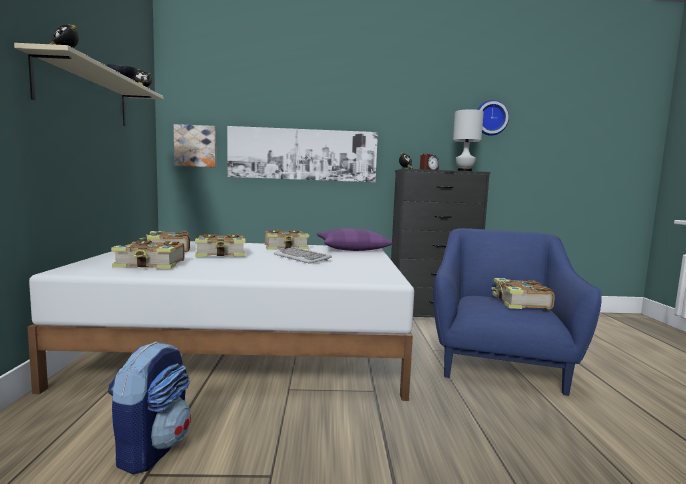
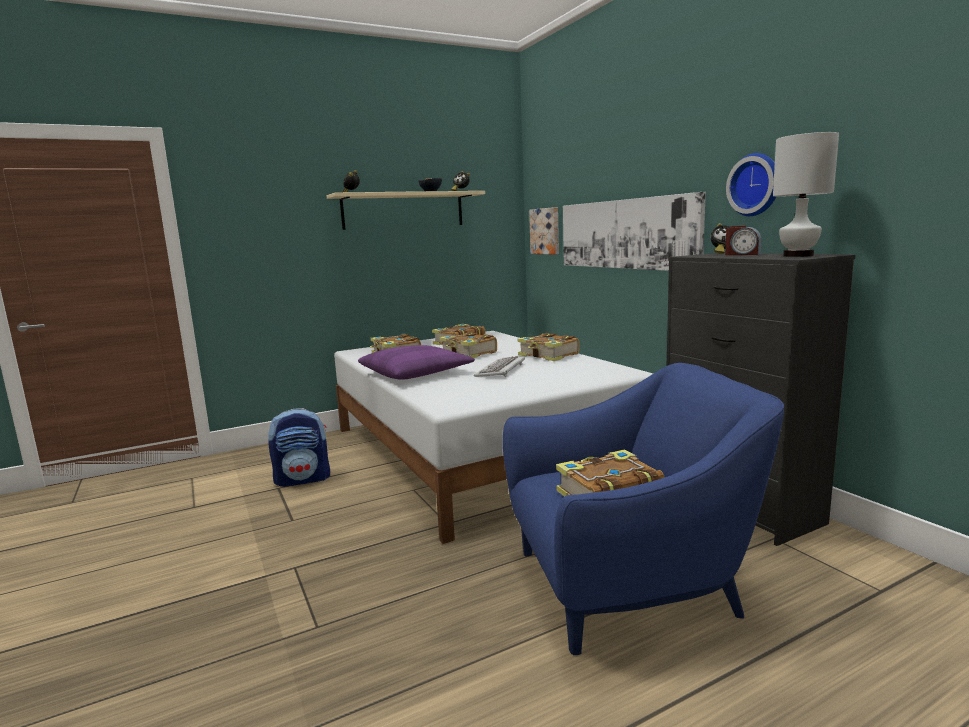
camera: 65 degrees right, 5 degrees up
purple pillow [317,228,393,251] -> purple pillow moved to [358,345,475,380]
wall clock [477,100,509,136] -> wall clock moved to [726,153,776,216]

